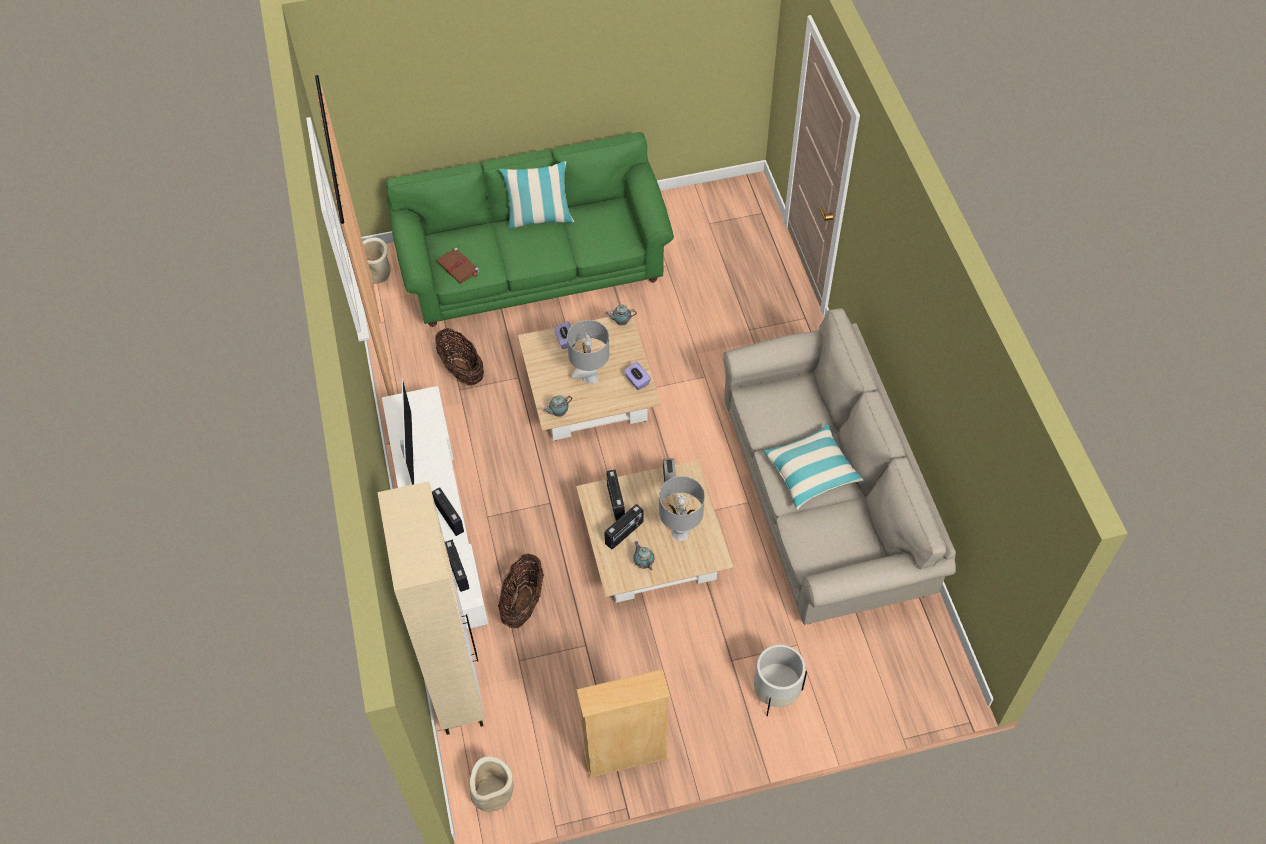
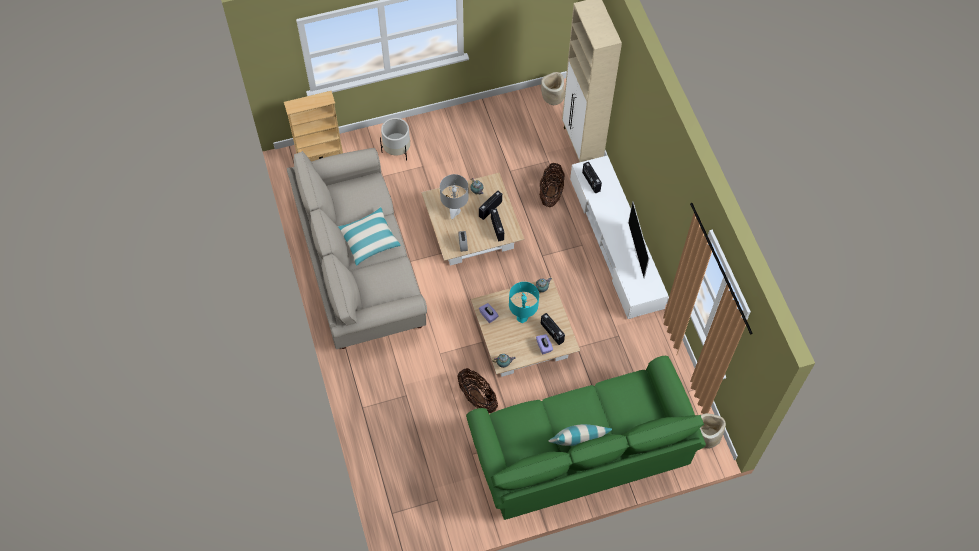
camera: 175 degrees right, 5 degrees up
radio [432,487,464,536] -> radio moved to [541,313,565,345]
basket [435,328,484,386] -> basket moved to [458,368,498,413]
brown book [436,247,479,284] -> none
grey table lamp [567,320,610,384] -> turquoise table lamp [509,282,539,323]
beige bookcase [576,669,670,778] -> beige bookcase moved to [284,91,343,162]

